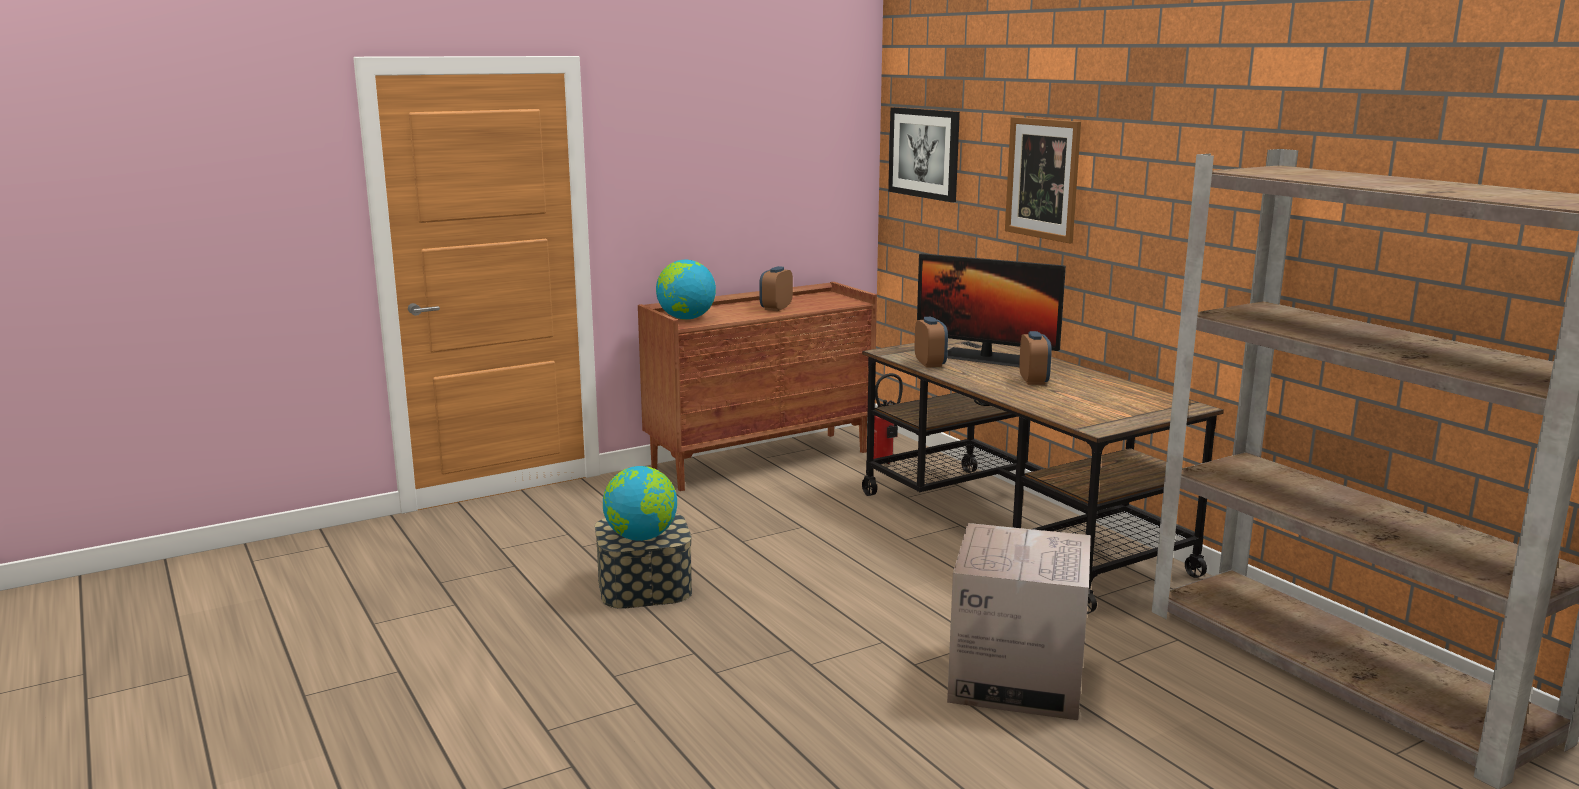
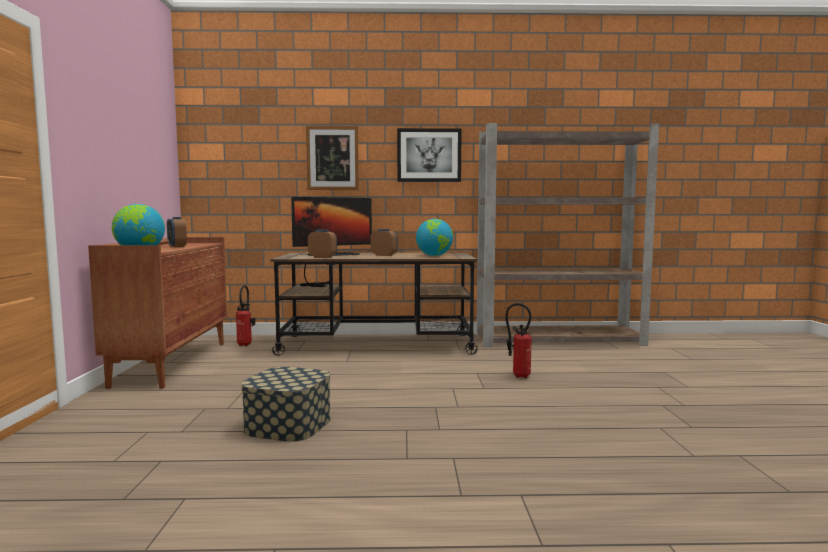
camera: 60 degrees left, 10 degrees down
globe [603,466,677,541] -> globe moved to [416,219,453,256]
picture [888,107,960,202] -> picture moved to [397,128,462,182]
cardboard box [947,523,1091,720] -> fire extinguisher [505,303,532,378]

